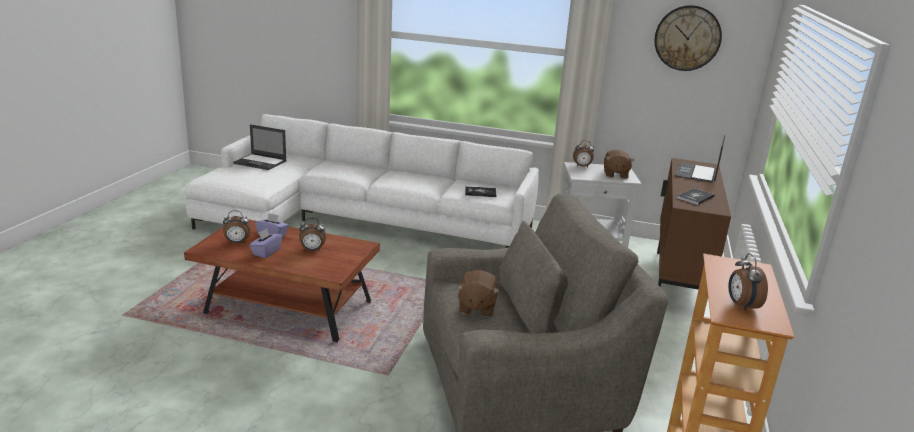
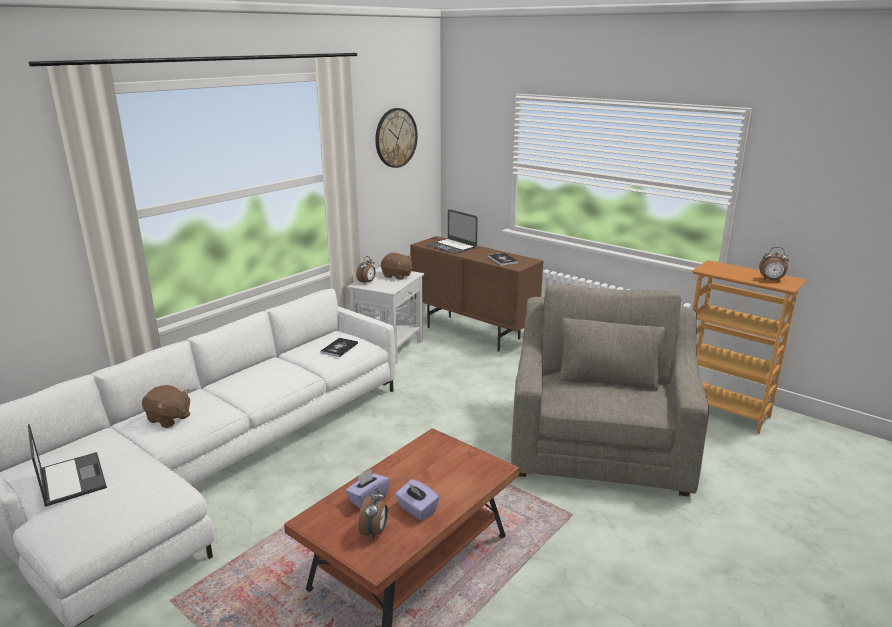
camera: 65 degrees left, 0 degrees up
laptop [233,124,287,170] -> laptop turned 75 degrees counterclockwise [28,424,107,507]
alarm clock [299,218,326,251] -> none
brown plush toy [457,270,499,317] -> brown plush toy moved to [142,385,190,428]

